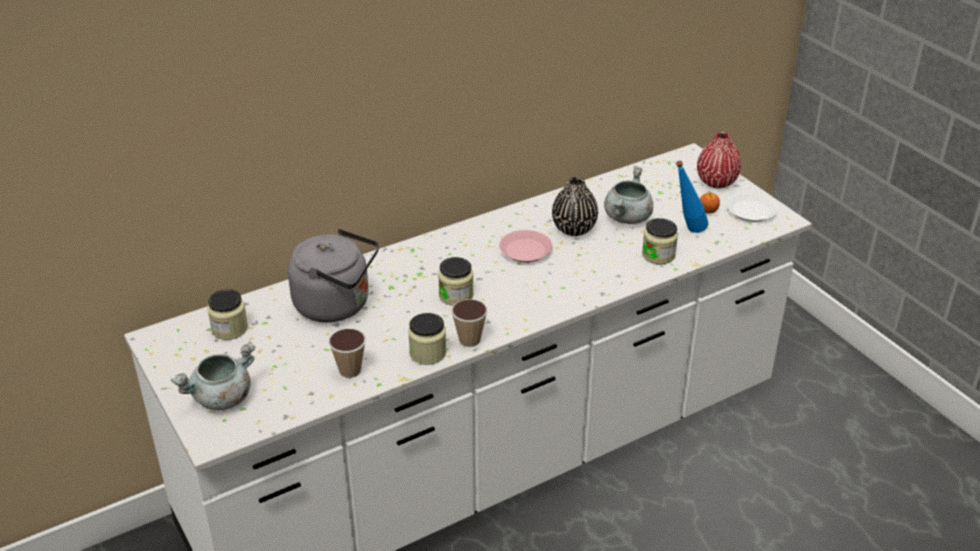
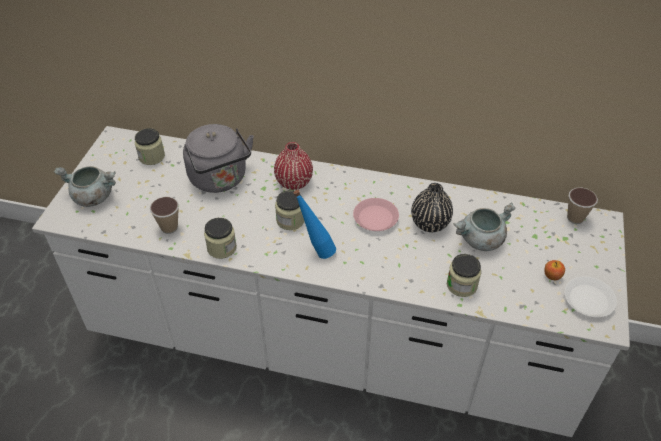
camera: 45 degrees right, 10 degrees up
cup [451,299,487,347] -> cup moved to [567,187,598,224]
blue bottle [676,161,709,233] -> blue bottle moved to [294,190,336,259]
red vase [697,132,741,188] -> red vase moved to [274,142,313,190]

